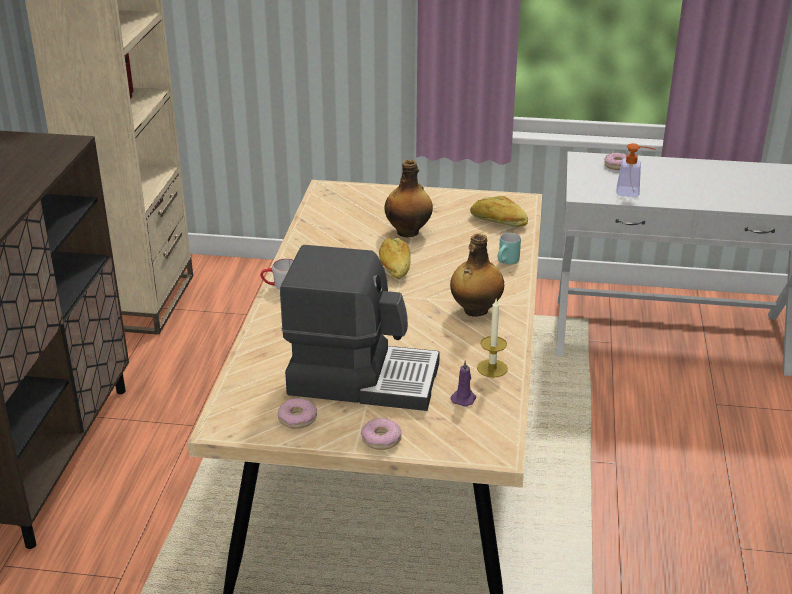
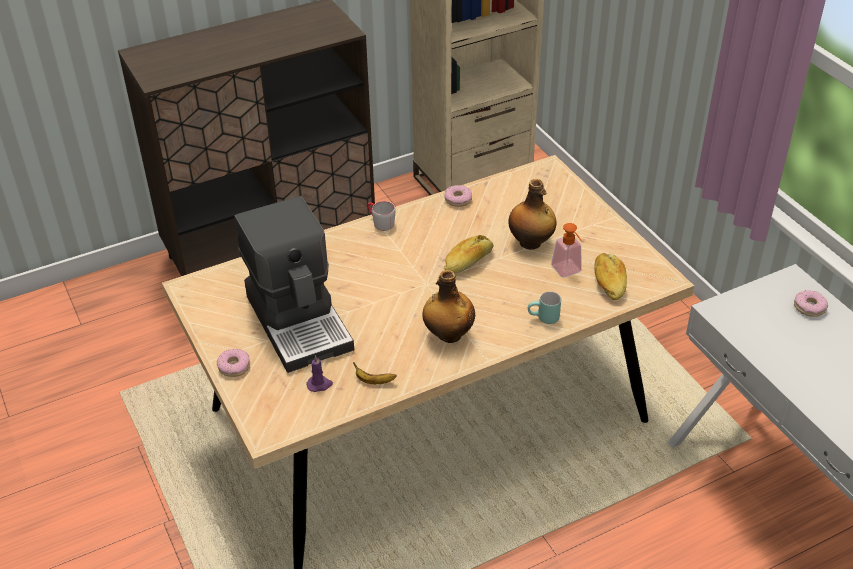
camera: 55 degrees right, 10 degrees up
donut [278,398,317,429] -> donut moved to [445,185,472,207]
candle [477,299,508,378] -> banana [353,362,397,384]
soap dispenser [616,143,655,197] -> soap dispenser moved to [551,223,583,277]

